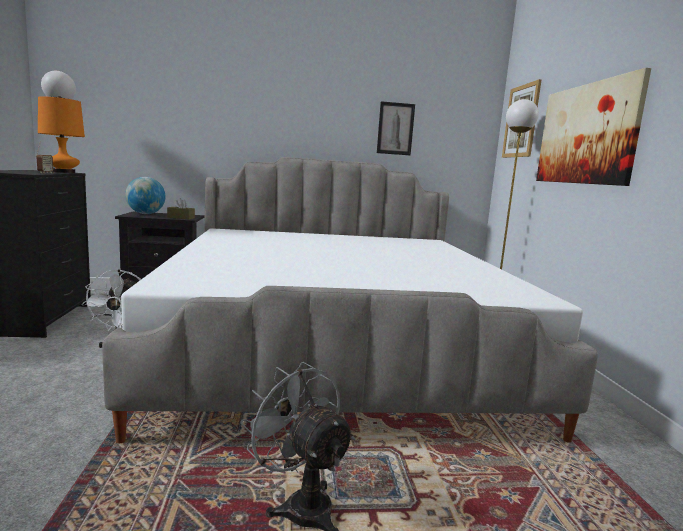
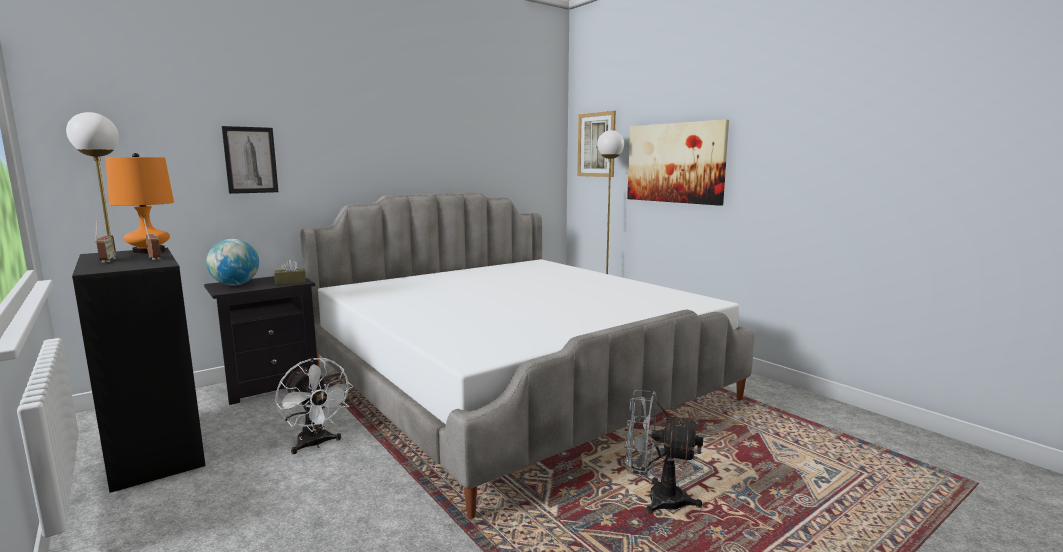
camera: 30 degrees left, 0 degrees up
picture [377,101,415,155] -> picture moved to [222,126,278,194]
none -> radio [95,220,116,263]

